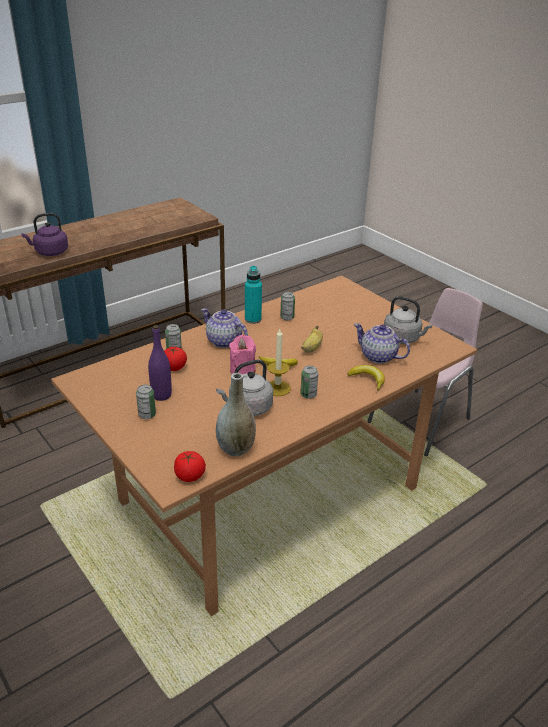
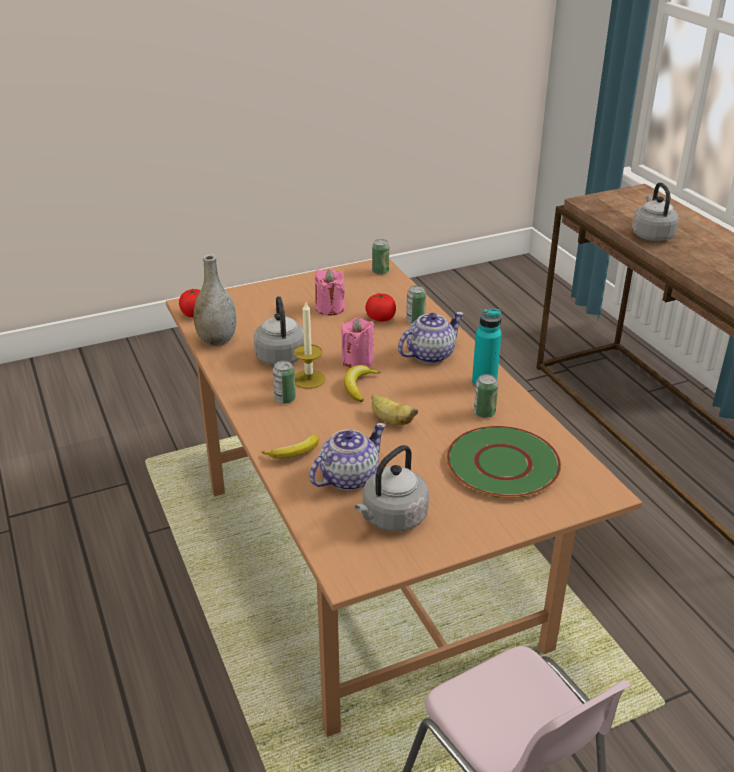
camera: 105 degrees right, 0 degrees up
purple kettle [21,213,68,256] -> grey kettle [632,182,679,241]
can [136,385,156,419] -> can moved to [372,239,389,275]
purple bottle [148,325,172,401] -> pink candle [315,269,345,315]
none -> green plate [446,426,561,498]

